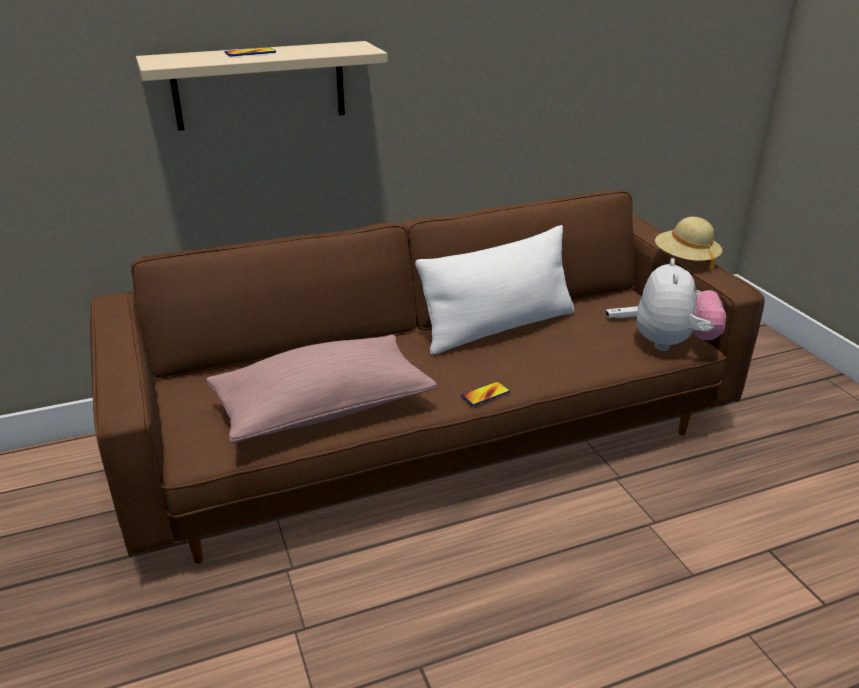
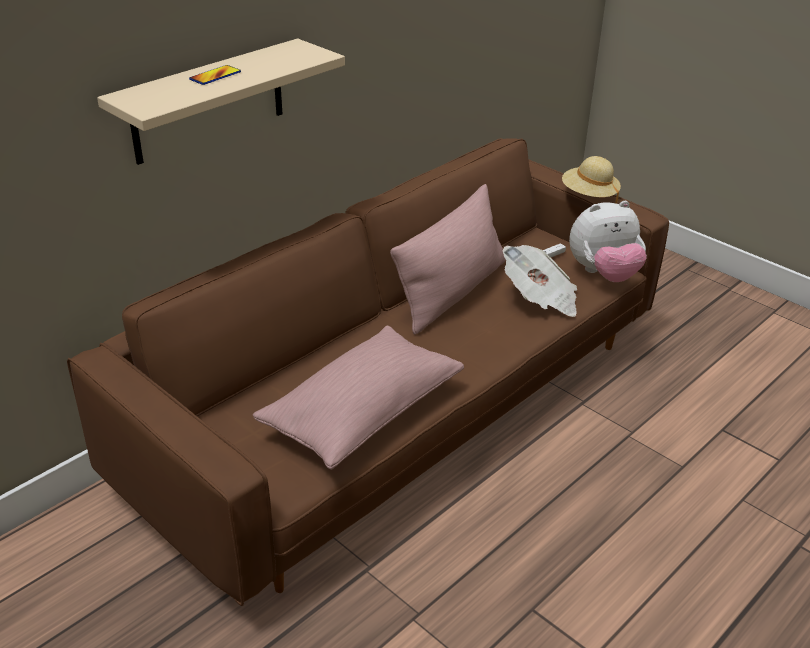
camera: 25 degrees left, 5 degrees up
white pillow [415,225,575,355] -> pink pillow [390,184,506,334]
phone [461,381,510,406] -> none
plush toy [636,258,726,351] -> plush toy turned 90 degrees clockwise [569,201,647,282]
none -> newspaper [503,245,577,317]

